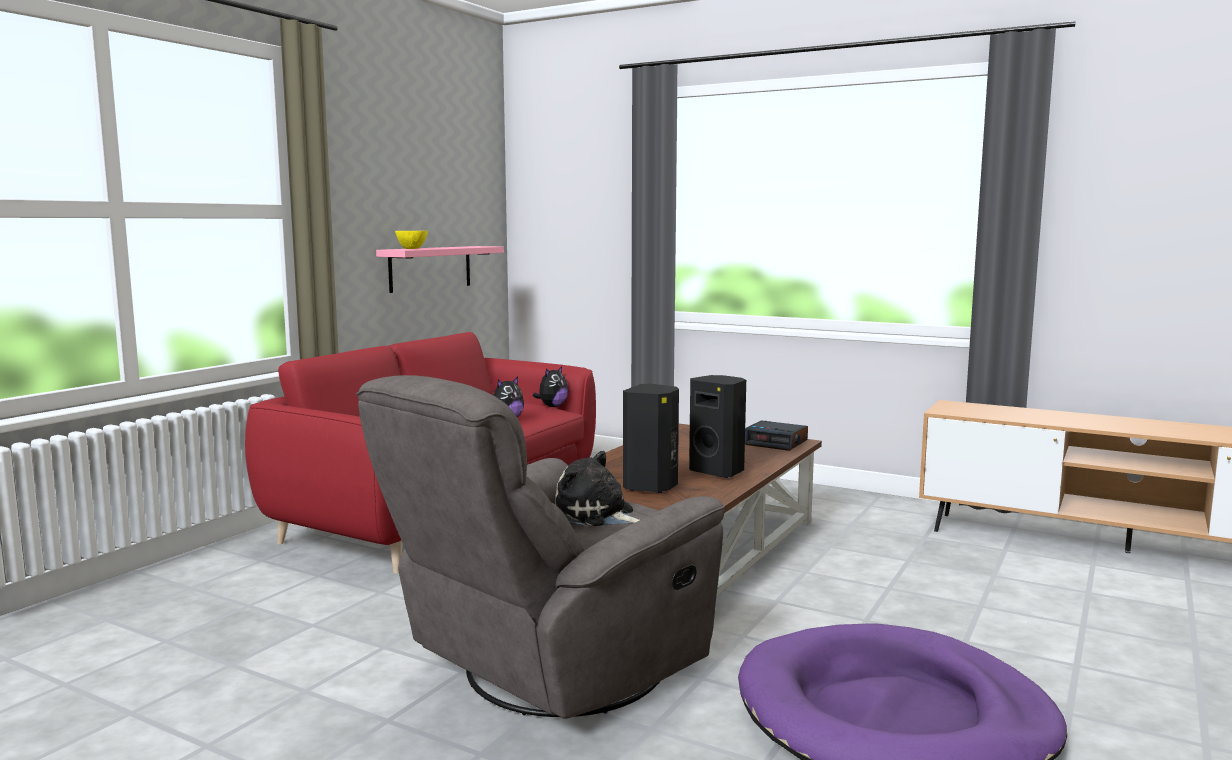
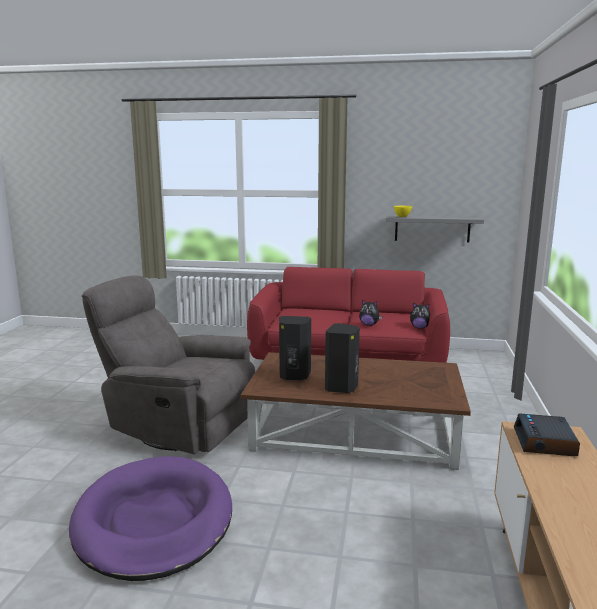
camera: 70 degrees right, 5 degrees up
pink shelf [376,246,504,293] -> grey shelf [386,216,484,243]
plush toy [555,451,640,527] -> none
alarm clock [745,421,808,451] -> alarm clock moved to [514,413,580,456]

